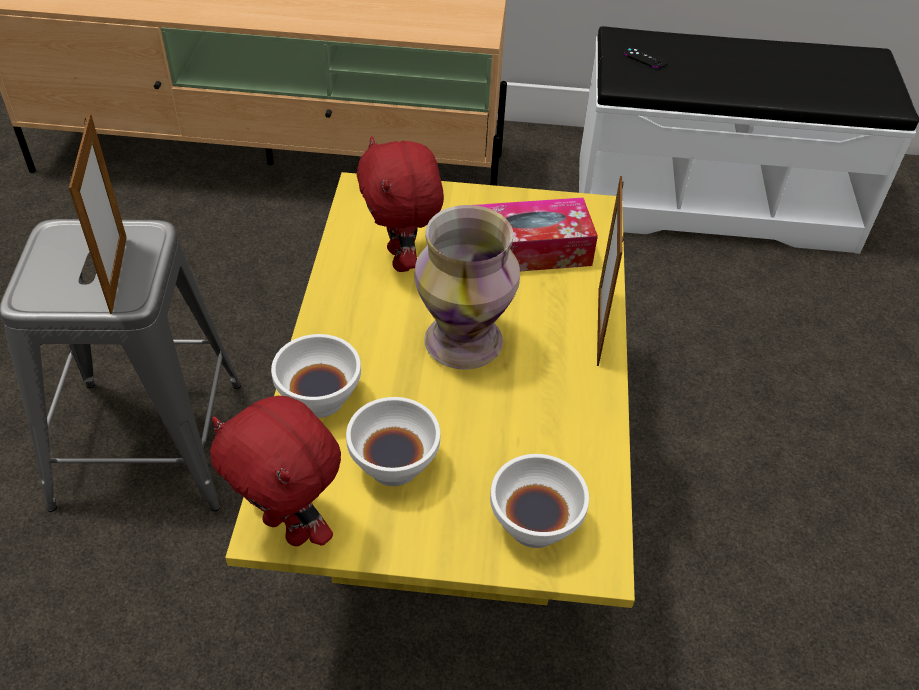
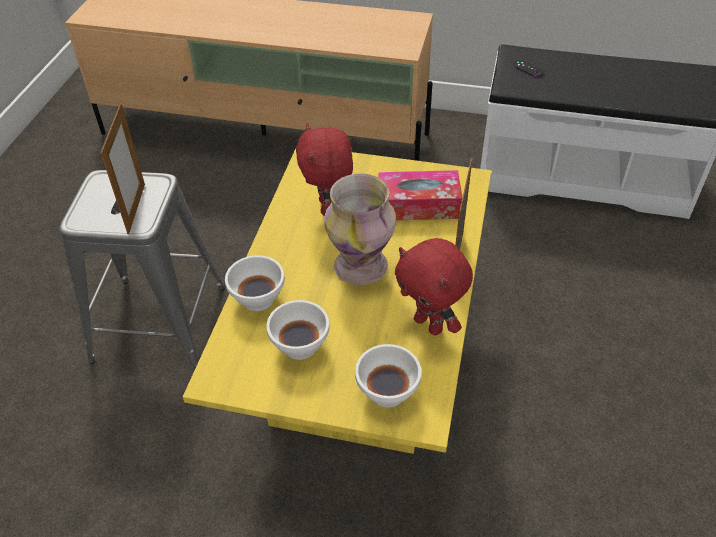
camera: 10 degrees right, 0 degrees up
red plush toy [210,396,341,546] -> red plush toy moved to [395,238,473,335]

